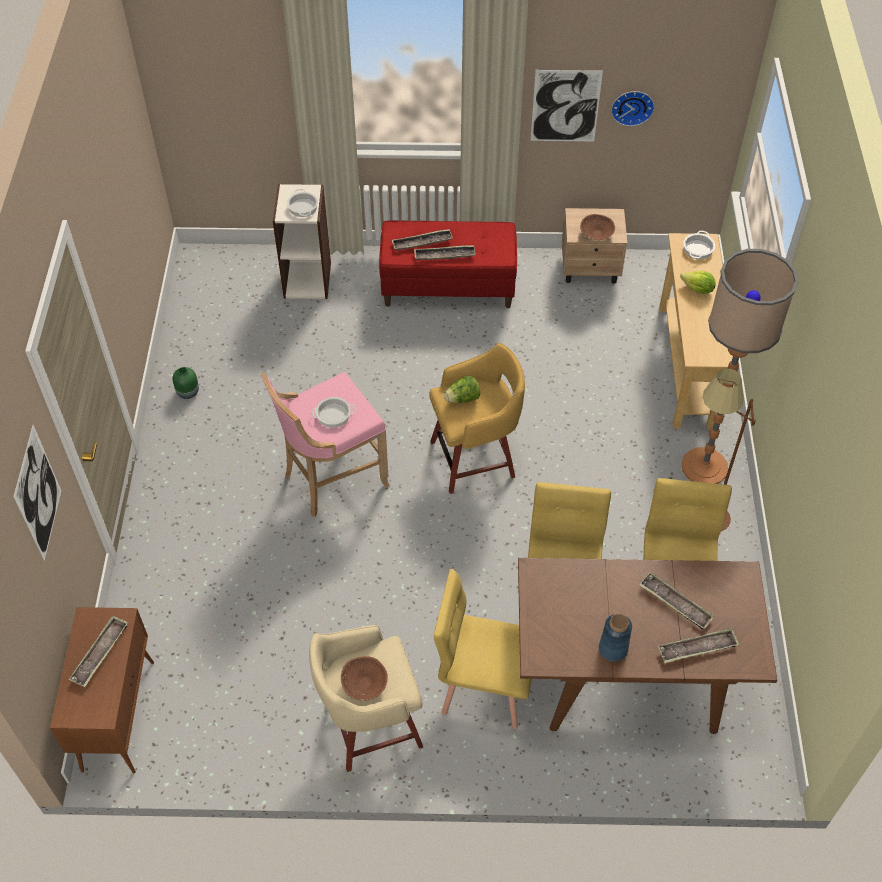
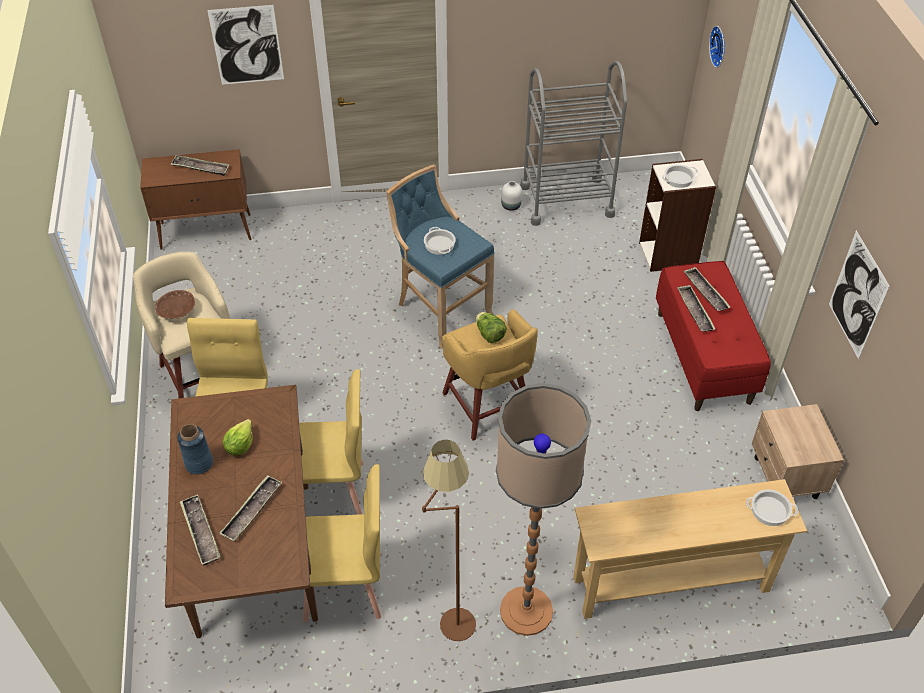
camera: 80 degrees right, 5 degrees down
green vase [173,367,199,399] -> white vase [501,181,522,211]
pink stool [261,372,390,517] -> blue stool [386,165,494,349]
brown bowl [580,214,615,240] -> none
wall clock [611,91,655,126] -> wall clock moved to [709,26,725,68]
lettuce [680,271,716,294] -> lettuce moved to [223,419,253,455]
none -> grey cart [520,61,627,226]

